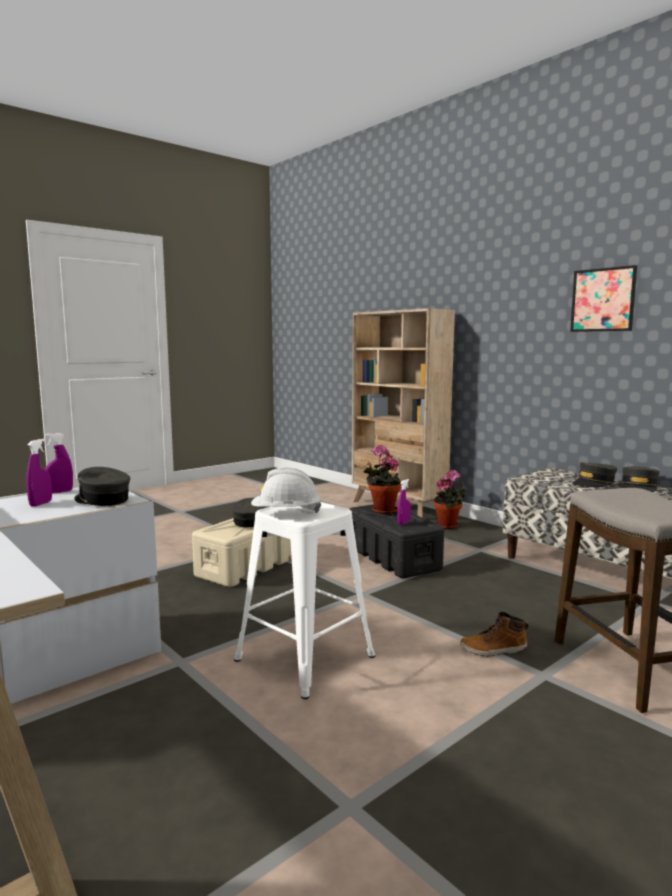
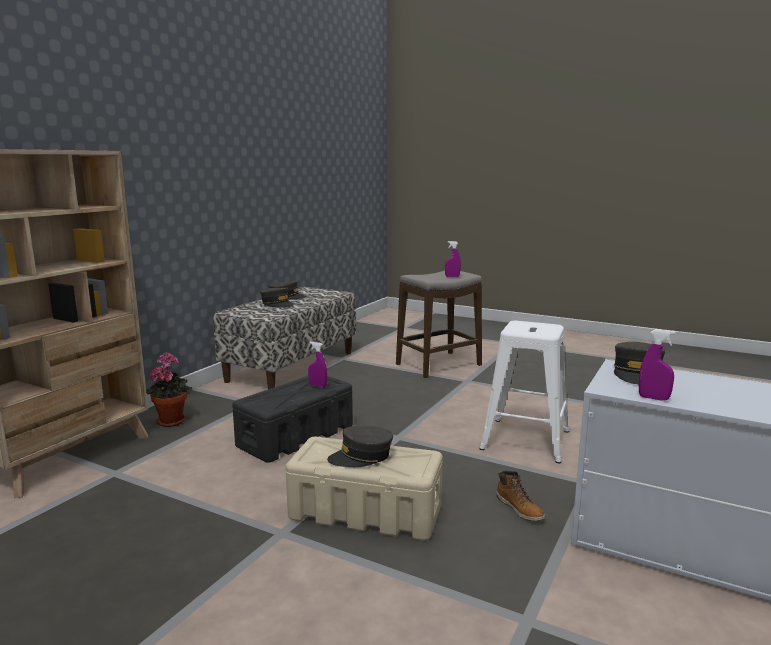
camera: 110 degrees left, 5 degrees up
purple spray bottle [26,439,52,507] -> purple spray bottle moved to [445,241,461,277]
white hard hat [251,467,321,513] -> none
potted plant [363,445,401,514] -> none
boot [460,612,528,657] -> boot moved to [496,471,545,521]
picture [570,265,637,332] -> none

